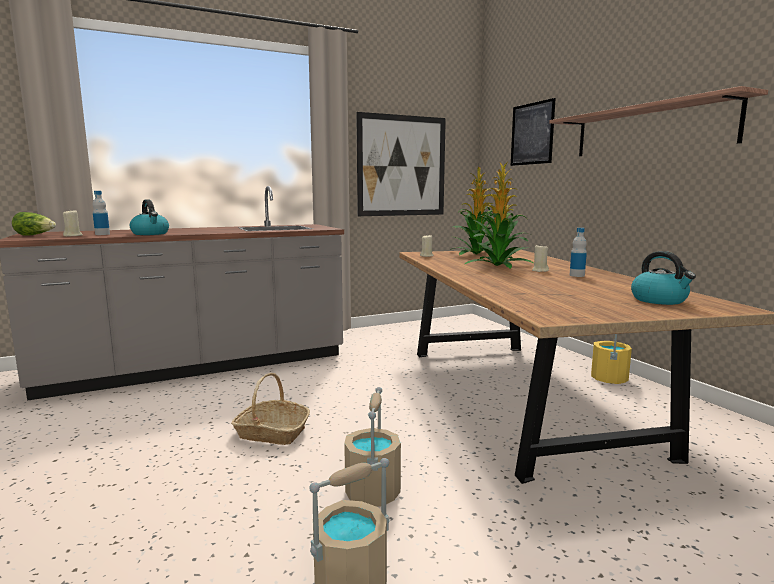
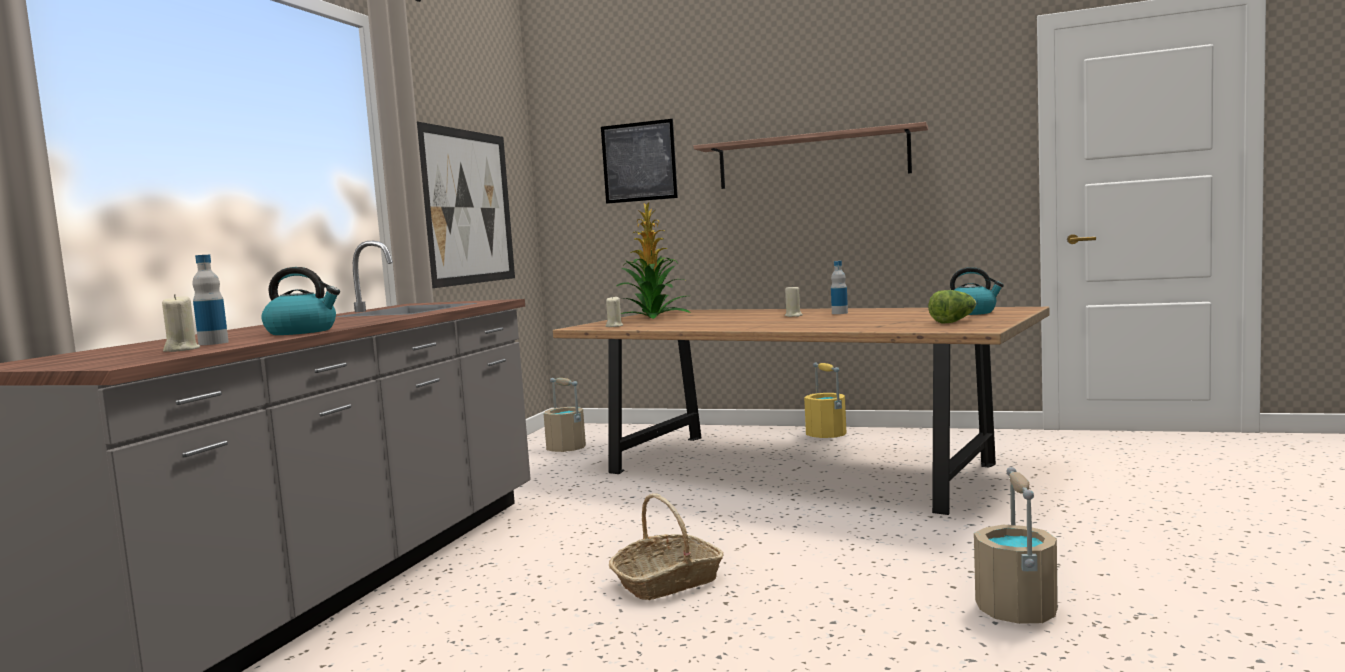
camera: 45 degrees left, 5 degrees down
lettuce [12,212,56,235] -> lettuce moved to [928,290,976,323]
beige bucket [344,387,401,506] -> beige bucket moved to [543,378,586,452]
potted plant [465,162,534,269] -> none

